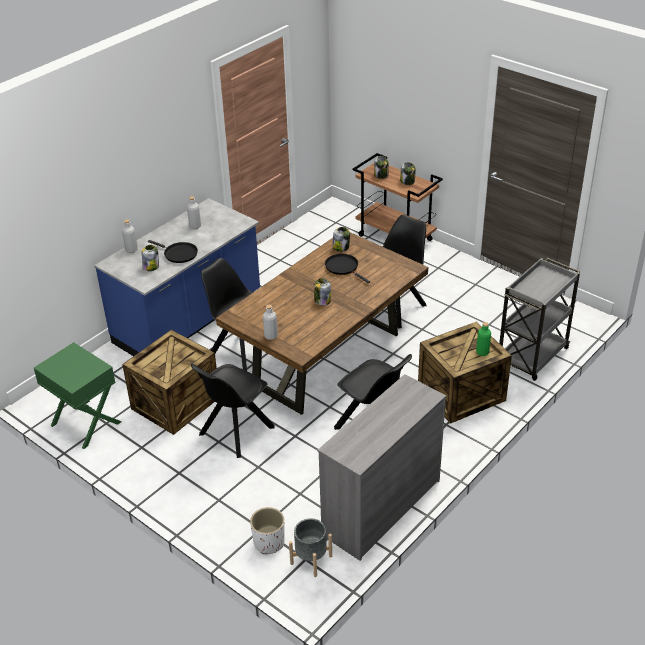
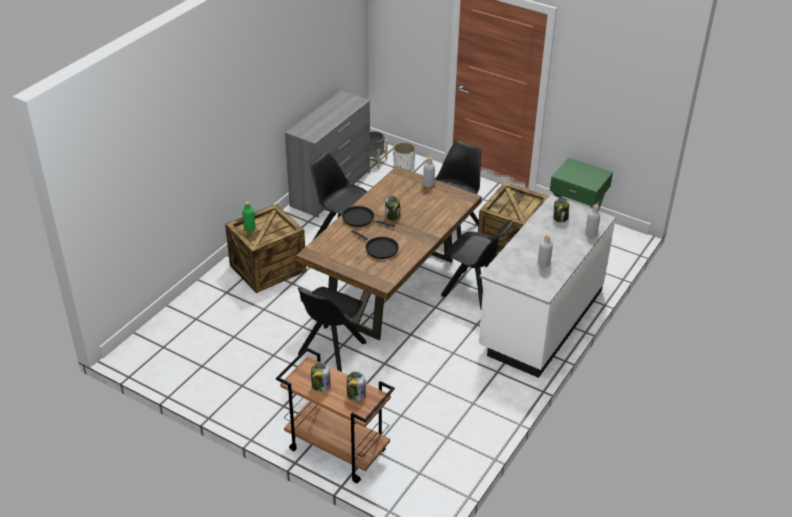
camera: 170 degrees right, 0 degrees up
blue counter [94,198,260,356] -> white counter [479,195,616,378]
black frying pan [148,240,198,263] -> black frying pan moved to [342,206,395,227]
jar [332,227,350,252] -> none
grey cart [499,257,580,381] -> none

